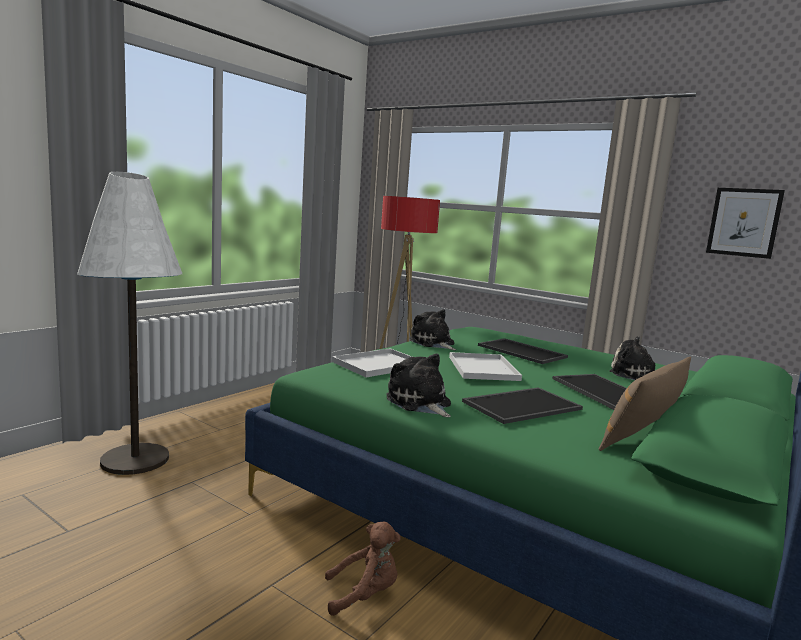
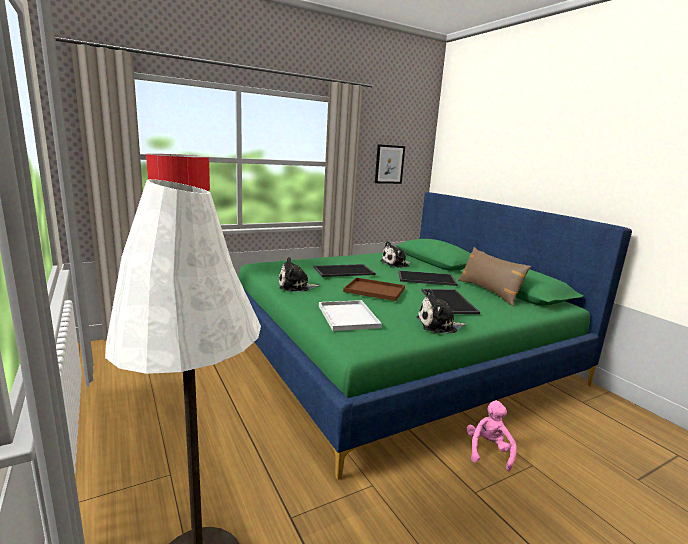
camera: 65 degrees left, 5 degrees up
brown plush toy [325,522,400,616] -> pink plush toy [467,401,517,471]
white tray [449,352,522,381] -> brown tray [343,277,405,301]

